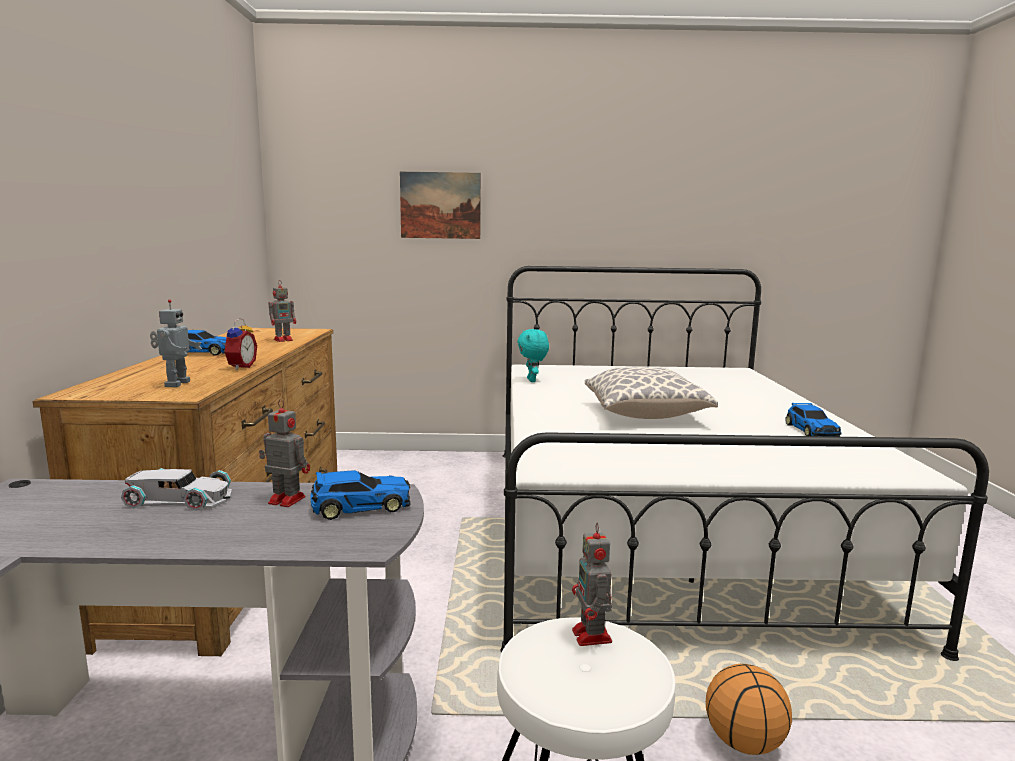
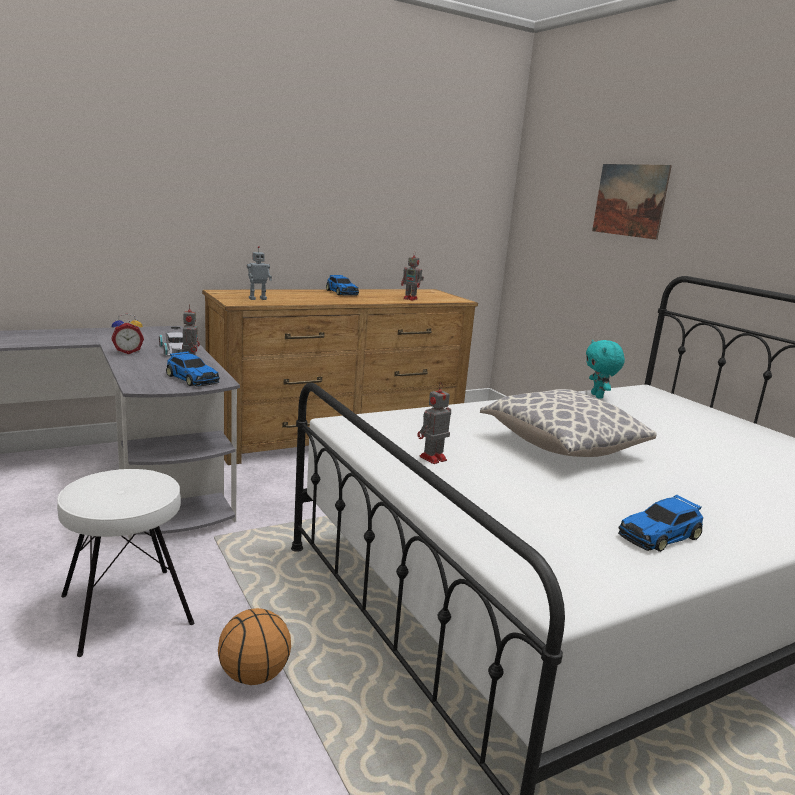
camera: 60 degrees right, 5 degrees up
alarm clock [222,318,257,370] -> alarm clock moved to [112,313,144,354]
turquoise plush toy [517,329,549,382] -> turquoise plush toy turned 60 degrees counterclockwise [586,340,625,399]
toy robot [572,523,612,646] -> toy robot moved to [417,383,451,464]

